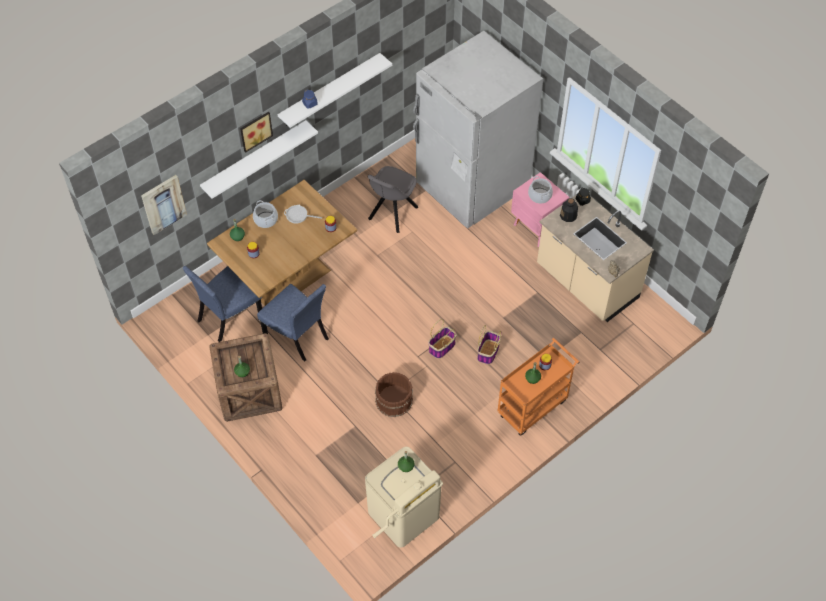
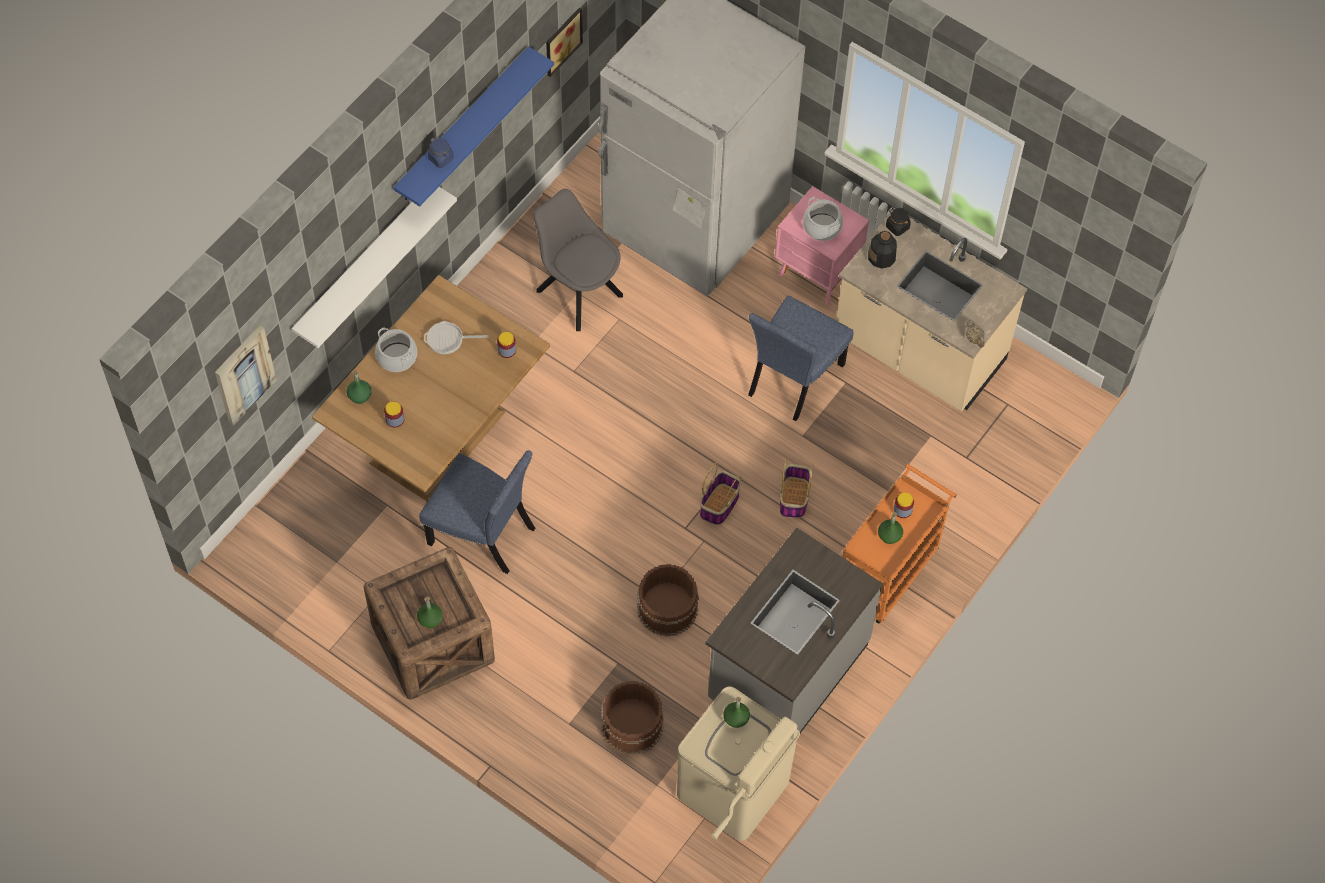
camera: 15 degrees left, 5 degrees up
blue chair [183,266,262,342] -> blue chair moved to [748,296,853,421]
picture [240,112,273,153] -> picture moved to [546,8,583,77]
white shelf [278,53,392,128] -> blue shelf [393,46,554,207]
grey chair [368,166,418,233] -> grey chair turned 120 degrees clockwise [534,189,623,331]
none -> brown bucket [602,681,664,754]
none -> grey counter [705,528,883,733]

